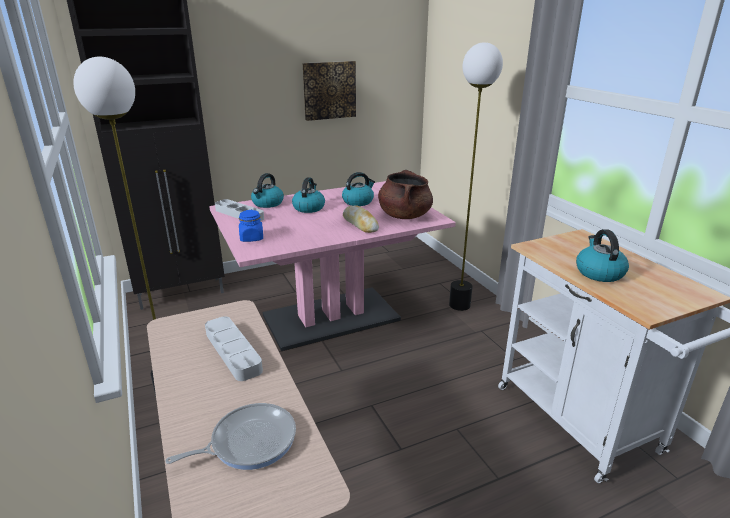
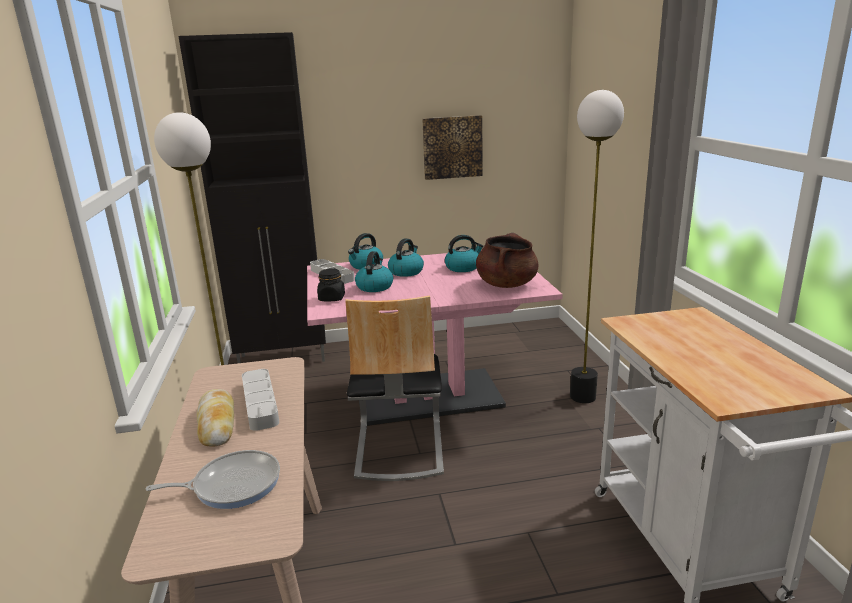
camera: 15 degrees right, 5 degrees down
blue jar [239,210,263,242] -> black jar [317,268,345,301]
bread [343,205,379,233] -> bread moved to [197,389,234,447]
kettle [576,229,629,282] -> kettle moved to [355,251,393,292]
none -> chair [345,295,444,481]

